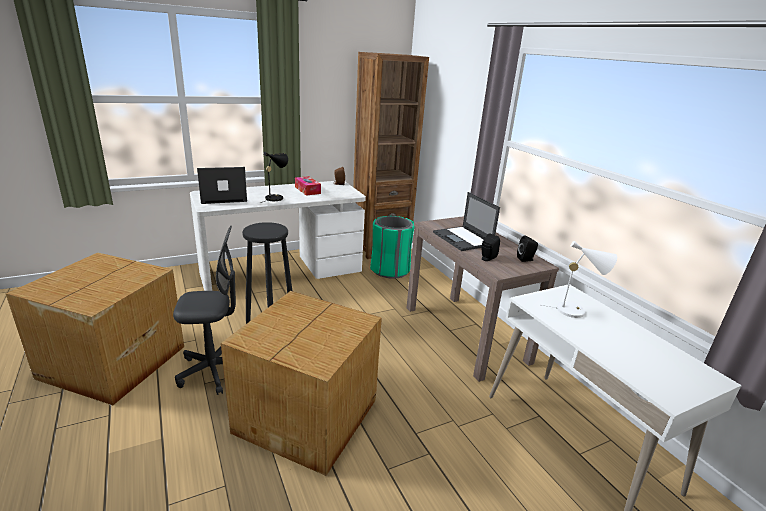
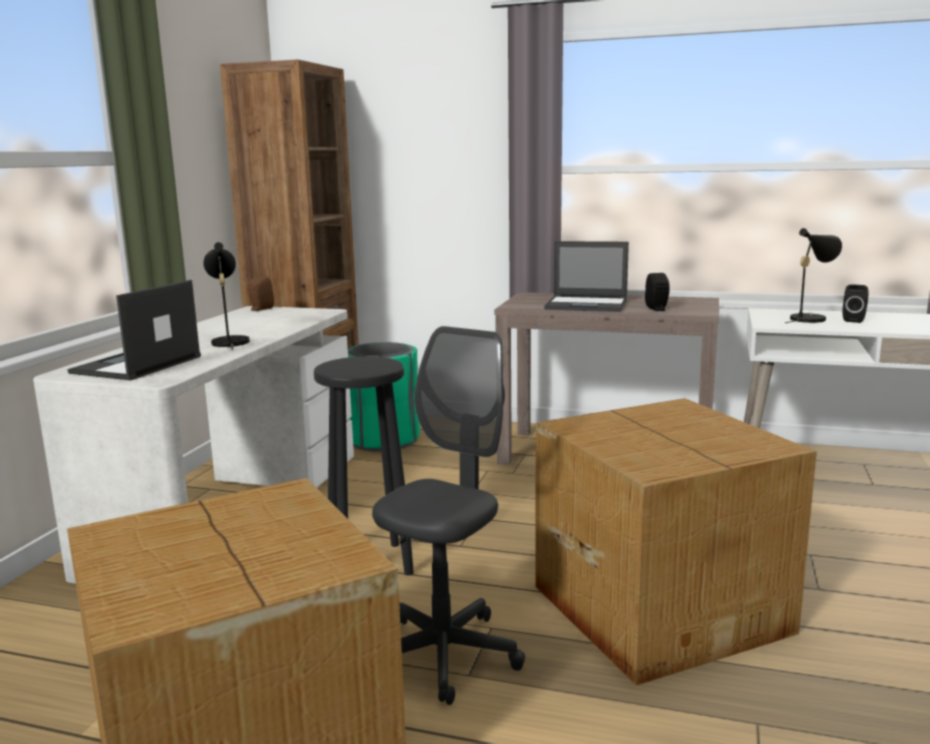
camera: 45 degrees left, 10 degrees down
tissue box [295,176,321,196] -> none
black speaker [517,235,538,262] -> black speaker moved to [842,284,869,323]
white table lamp [542,241,617,318] -> black table lamp [785,228,842,323]

